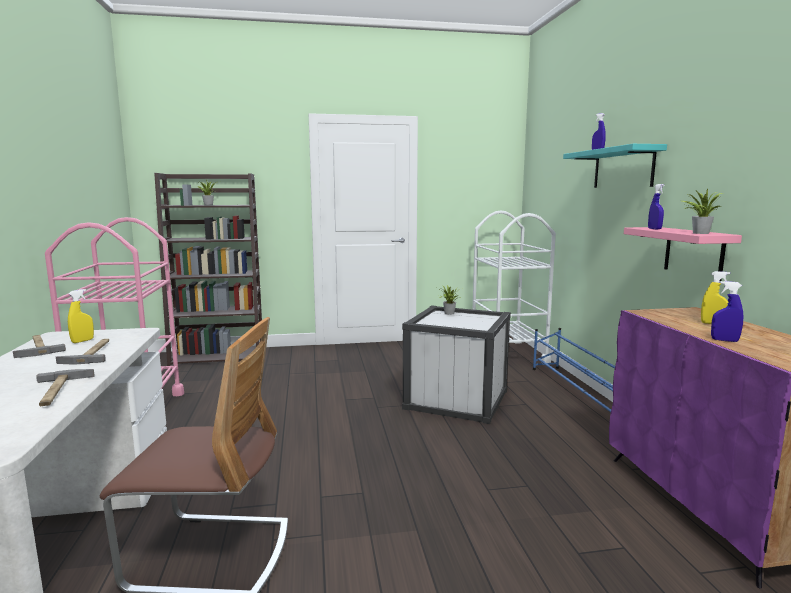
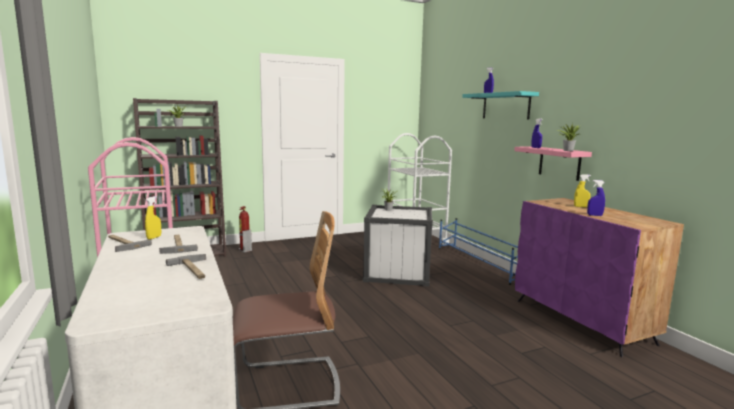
camera: 15 degrees left, 0 degrees up
none -> fire extinguisher [238,206,252,253]

